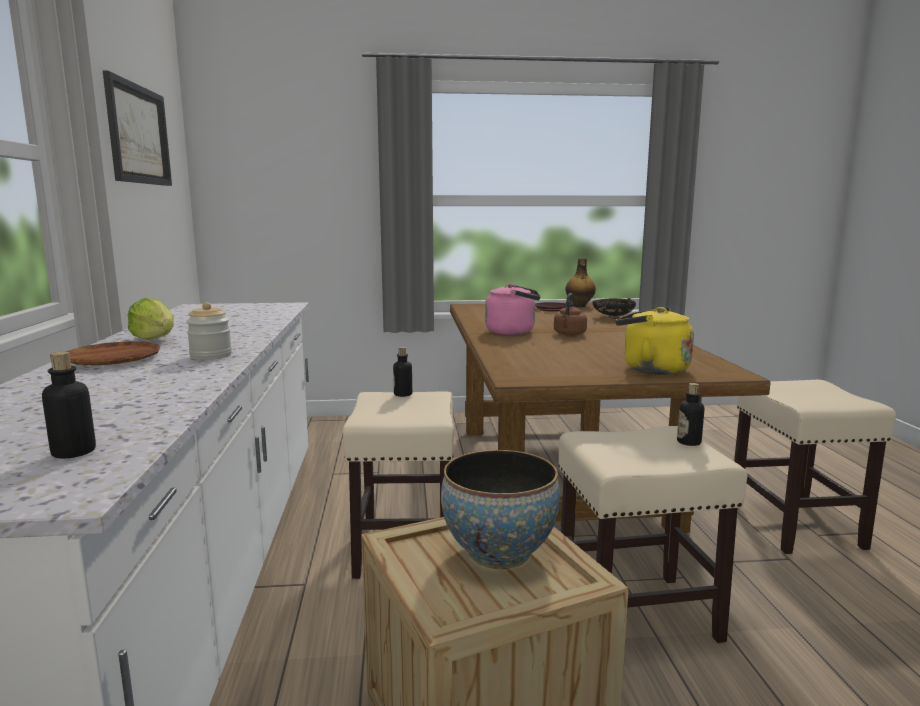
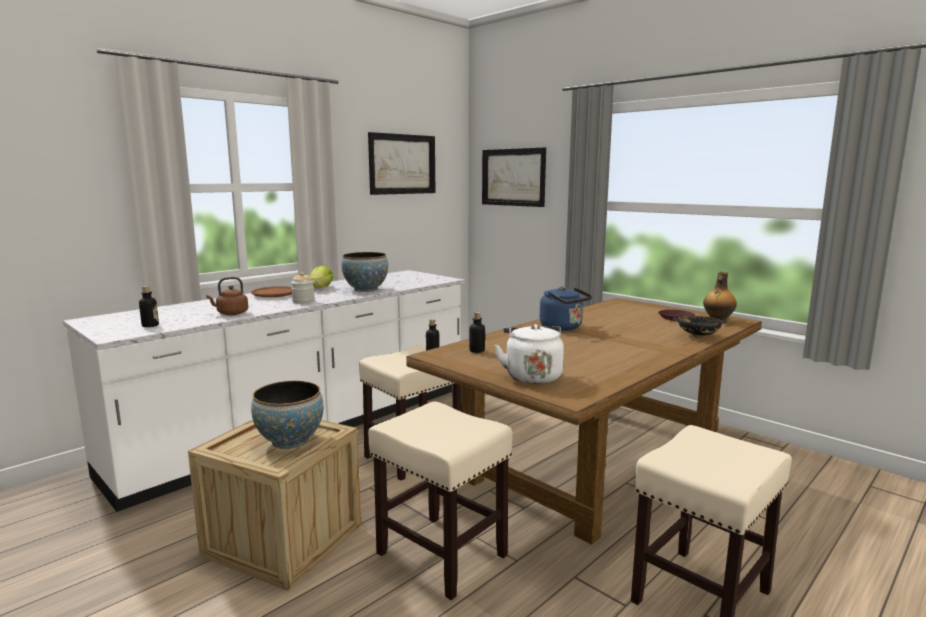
camera: 50 degrees right, 0 degrees up
pink kettle [485,284,540,335] -> blue kettle [540,287,592,331]
brown kettle [554,293,587,336] -> brown kettle moved to [206,277,248,315]
yellow kettle [616,307,694,375] -> white kettle [495,324,564,384]
bottle [677,383,704,446] -> bottle moved to [469,312,485,353]
none -> bowl [342,252,388,292]
none -> picture [482,147,546,207]

